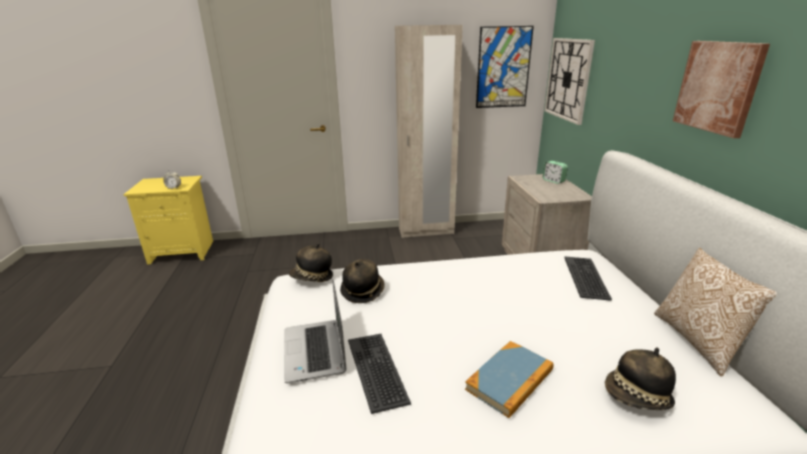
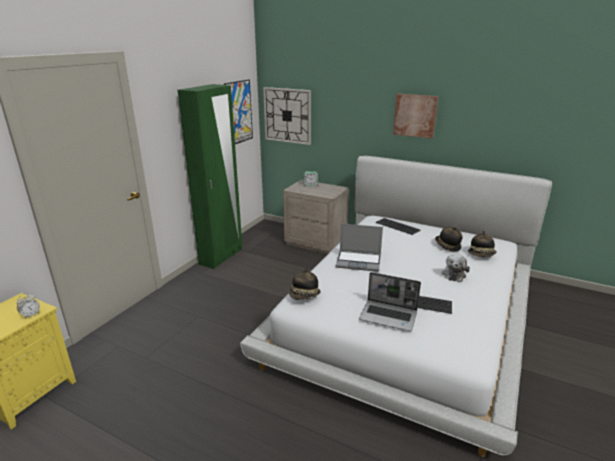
camera: 55 degrees left, 0 degrees up
hat [340,259,384,303] -> hat moved to [435,226,462,251]
beige wardrobe [395,25,463,238] -> green wardrobe [178,84,242,269]
book [465,341,554,418] -> plush toy [442,254,470,282]
pillow [654,248,777,377] -> none
none -> laptop [336,224,383,272]

